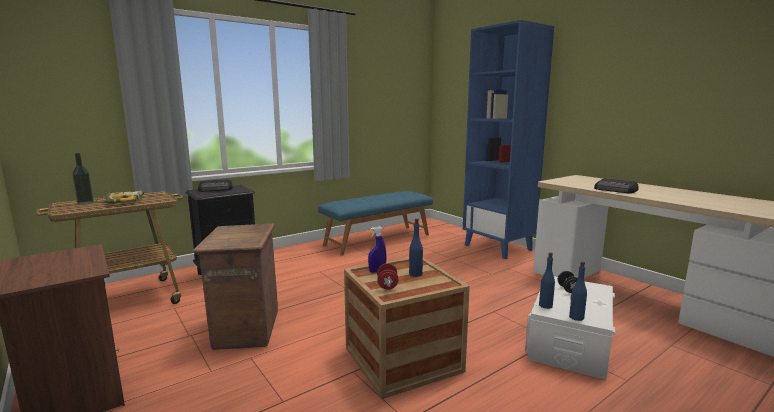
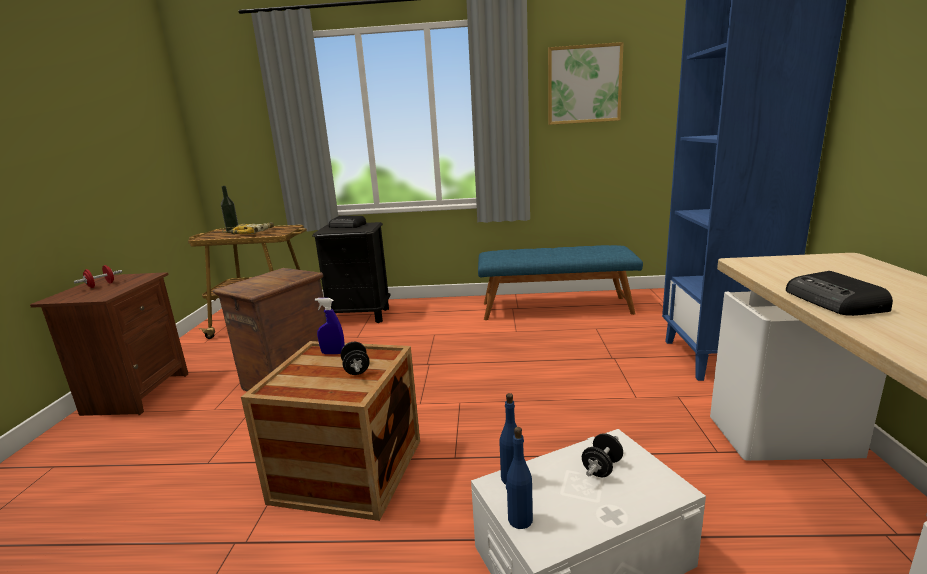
camera: 40 degrees right, 5 degrees up
red dumbbell [377,263,398,290] -> red dumbbell moved to [74,265,122,288]
blue bottle [409,218,423,277] -> black dumbbell [341,342,370,375]
none -> picture [548,42,624,125]

